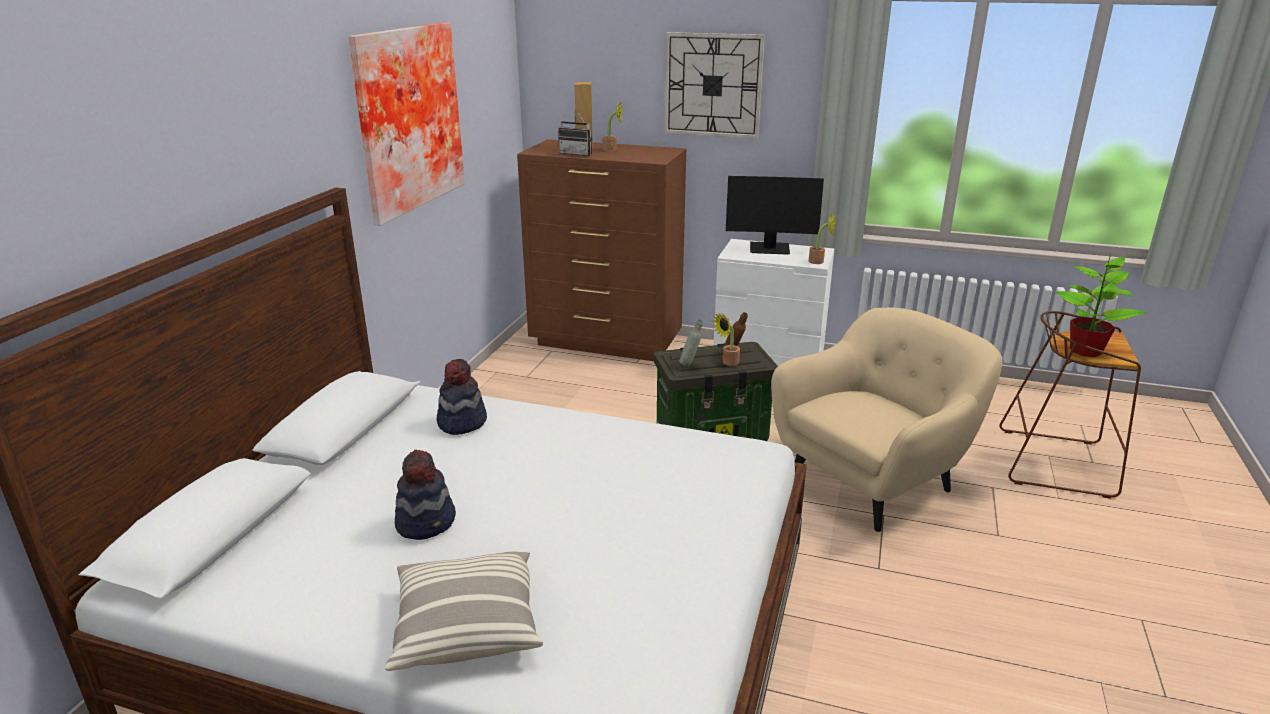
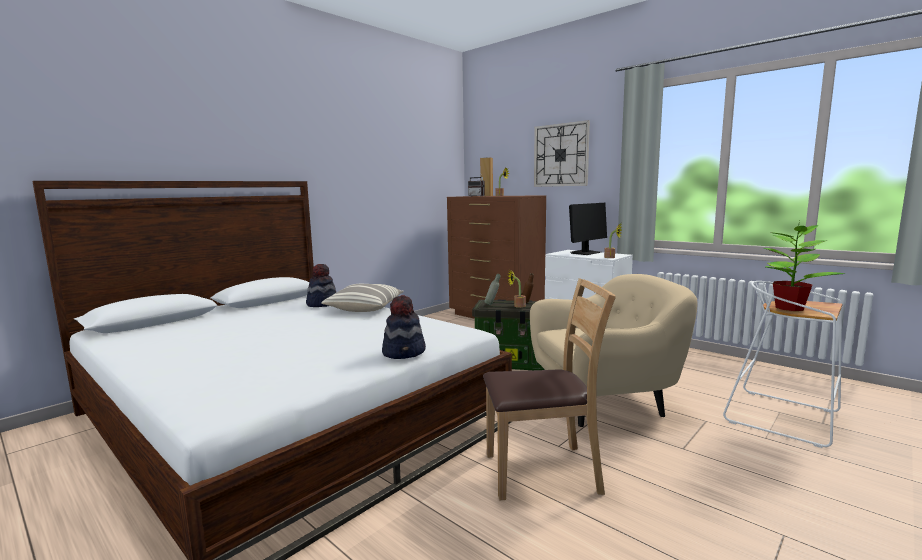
camera: 25 degrees right, 15 degrees down
picture [348,22,465,226] -> none
pillow [385,550,543,671] -> pillow moved to [321,284,404,312]
hat [395,450,456,540] -> hat moved to [382,295,426,359]
monitor [726,176,824,255] -> monitor turned 75 degrees counterclockwise [569,203,607,255]
brown stool [999,311,1141,499] -> white stool [723,281,842,448]
none -> brown chair [483,278,616,500]

